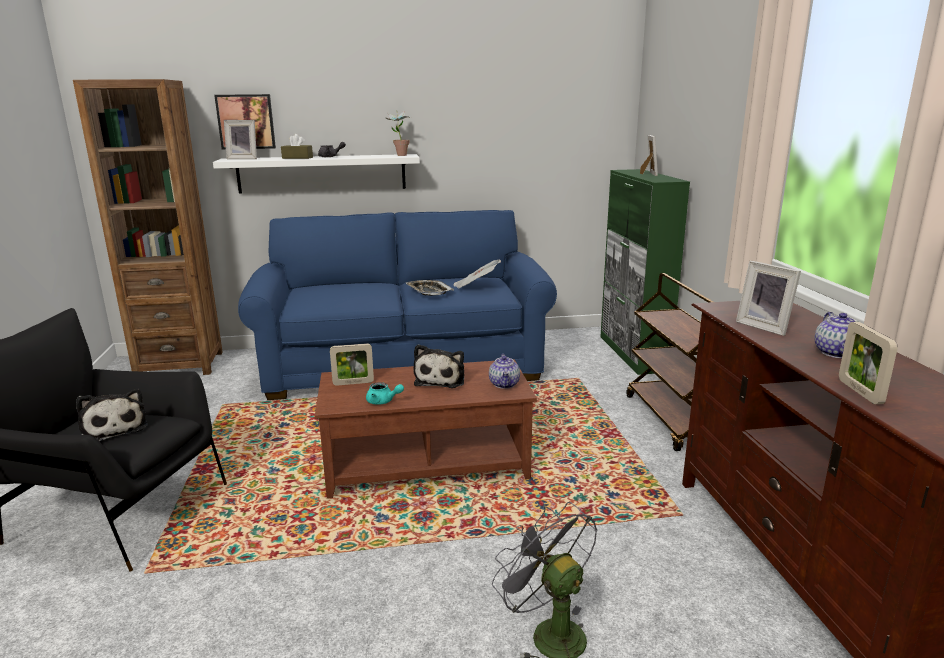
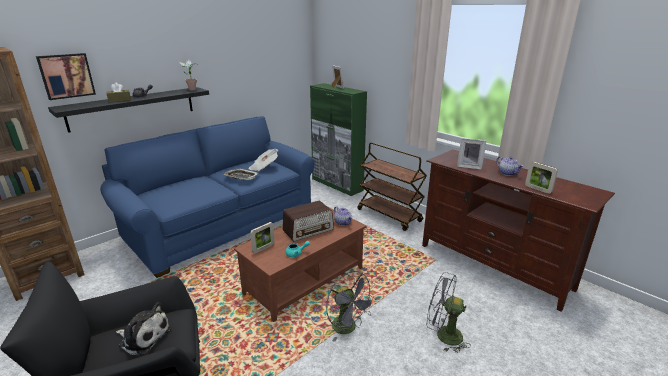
camera: 35 degrees left, 5 degrees up
white shelf [213,154,420,194] -> black shelf [48,87,209,133]
picture frame [224,120,257,159] -> none
plush toy [414,344,464,388] -> radio [282,201,334,242]
none -> grey fan [326,271,376,342]

